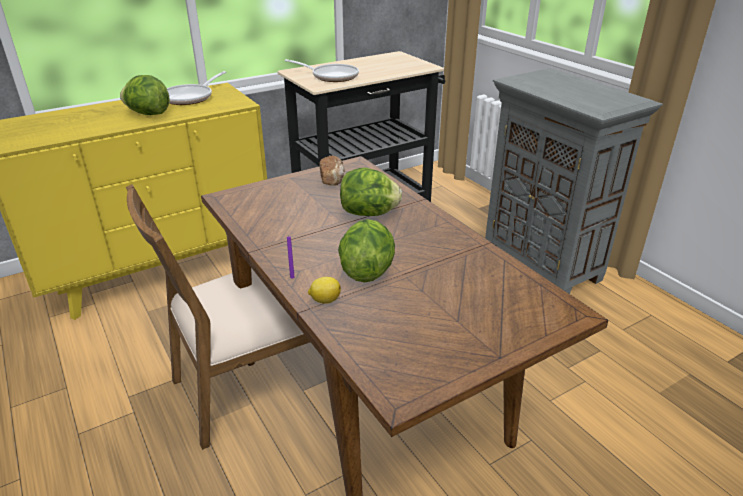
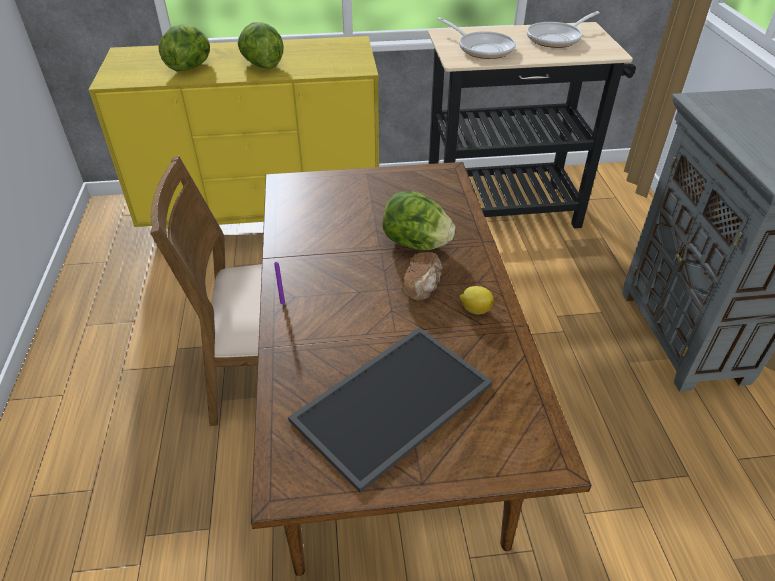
camera: 25 degrees right, 10 degrees up
frying pan [167,71,226,105] -> frying pan moved to [527,11,600,48]
lemon [308,277,341,304] -> lemon moved to [459,286,494,315]
bread [320,156,345,186] -> bread moved to [402,252,443,301]
lettuce [338,219,395,282] -> lettuce moved to [158,24,210,72]
none -> tray [288,327,492,493]

